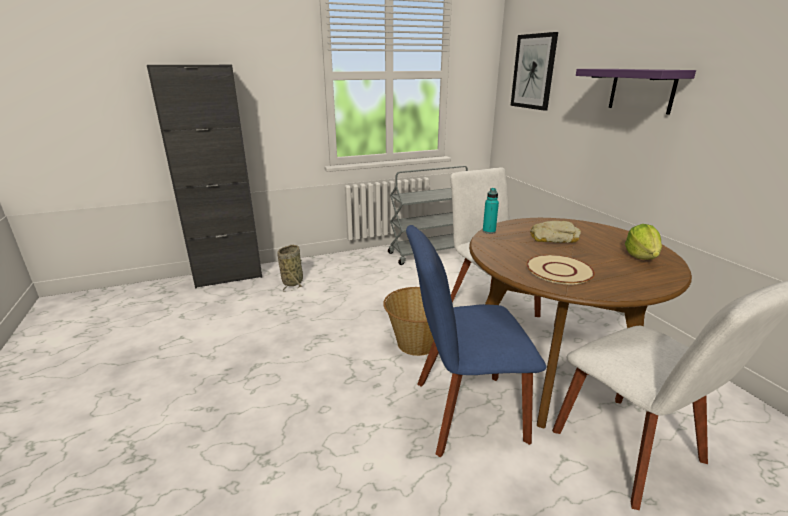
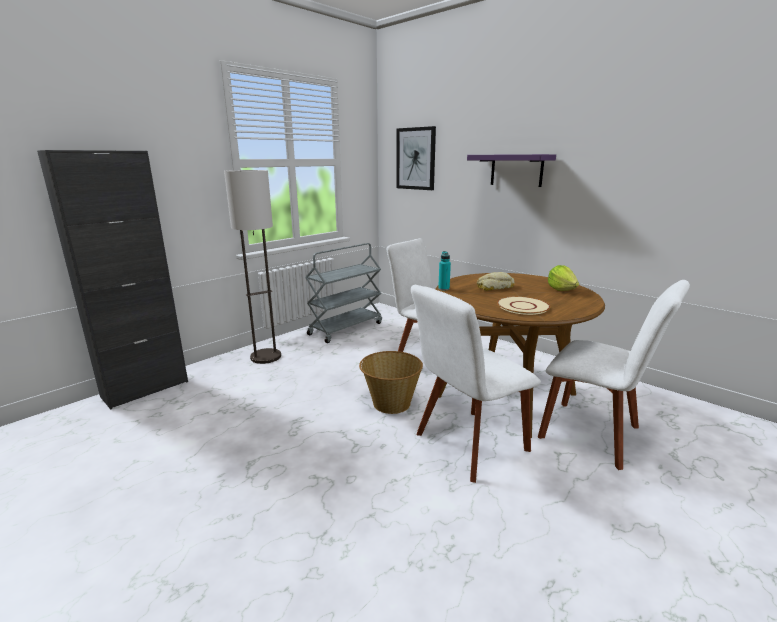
camera: 25 degrees left, 5 degrees down
basket [277,245,303,292] -> none
blue chair [406,225,546,458] -> white chair [411,285,541,483]
none -> floor lamp [224,170,281,364]

